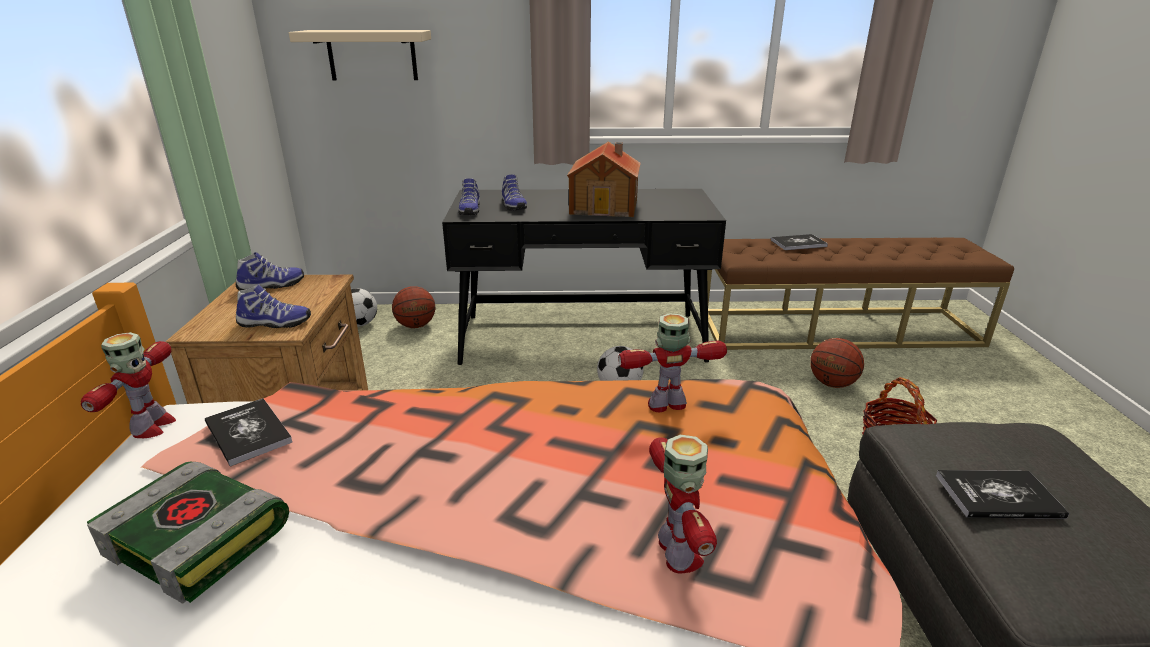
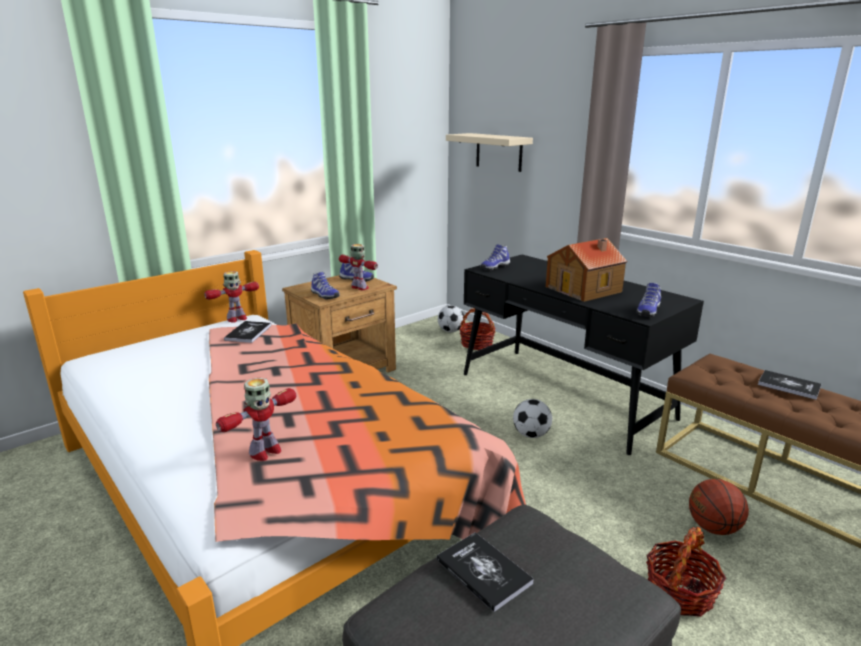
camera: 50 degrees right, 5 degrees down
book [87,461,289,604] -> none
basketball [392,286,435,328] -> basket [459,308,496,350]
shoe [502,174,527,211] -> shoe moved to [636,283,661,317]
toy robot [618,313,727,412] -> toy robot moved to [339,244,378,290]

